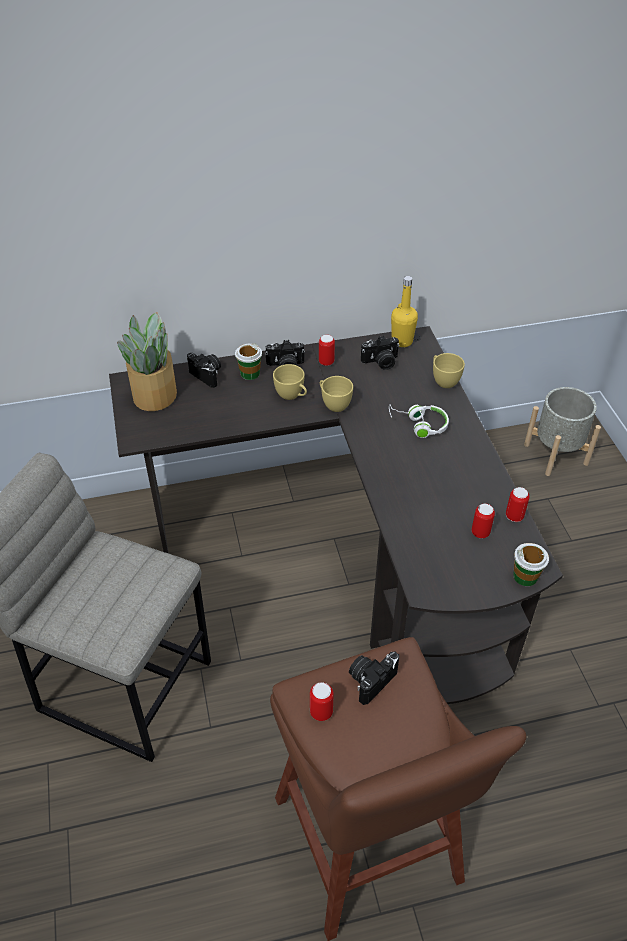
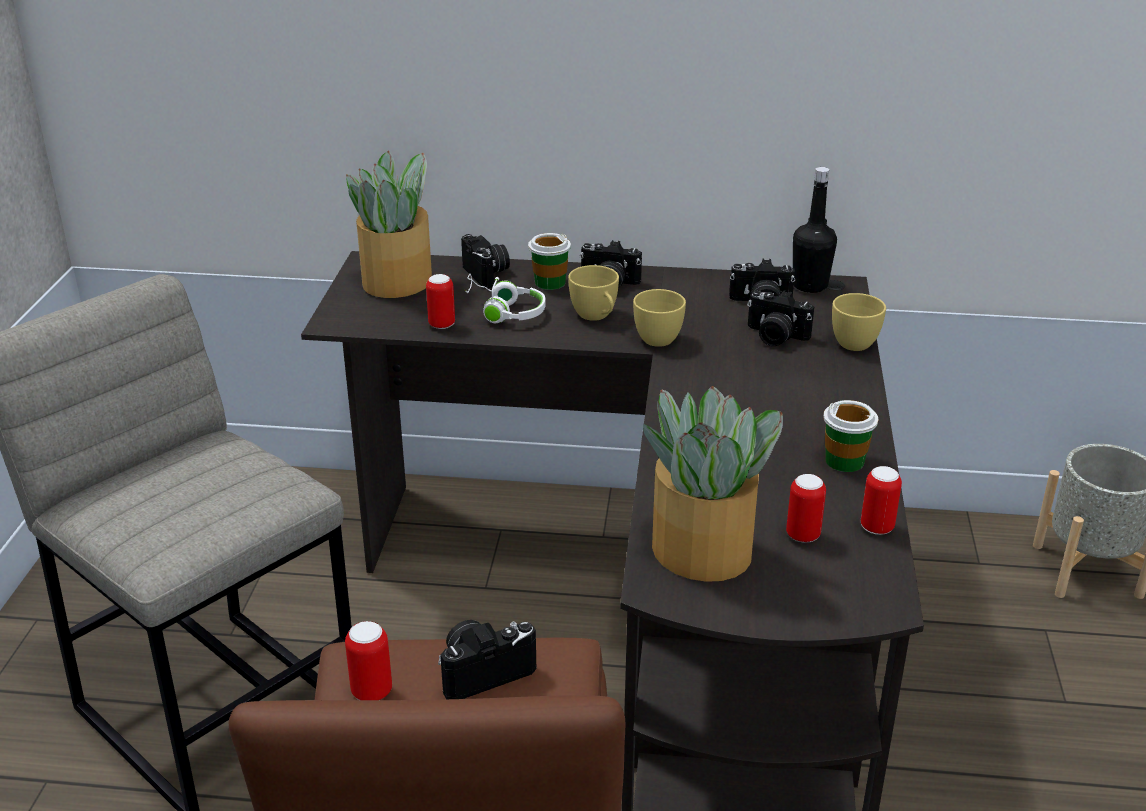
camera: 20 degrees right, 15 degrees down
can [319,335,335,366] -> can moved to [426,274,455,329]
white headphones [389,404,449,438] -> white headphones moved to [465,274,546,323]
yellow bottle [391,276,418,347] -> black bottle [793,167,837,293]
cup [513,543,549,586] -> cup moved to [823,400,878,472]
none -> potted plant [643,386,783,582]
none -> camera [747,290,814,346]

